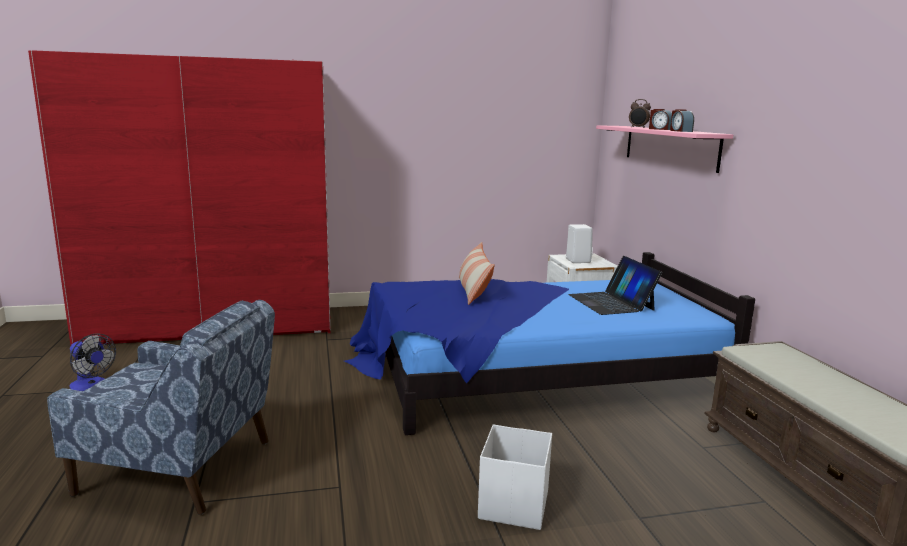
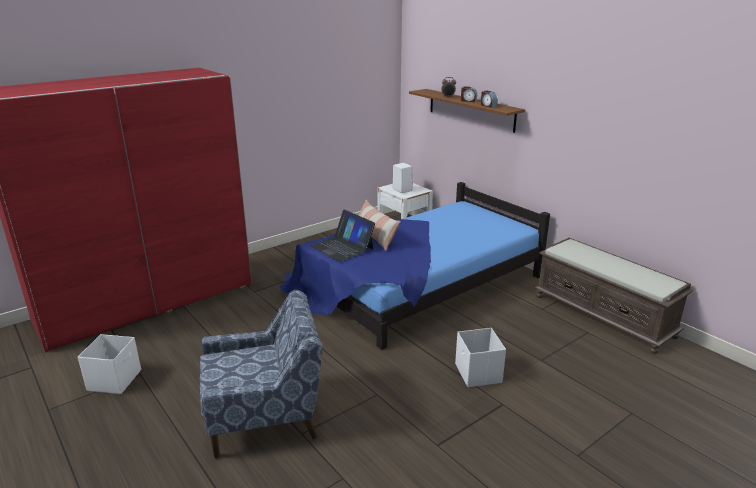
camera: 25 degrees left, 10 degrees up
fan [69,333,116,391] -> white storage box [78,334,141,394]
laptop [568,256,662,315] -> laptop moved to [310,210,375,262]
pink shelf [596,125,733,173] -> brown shelf [409,89,525,133]

